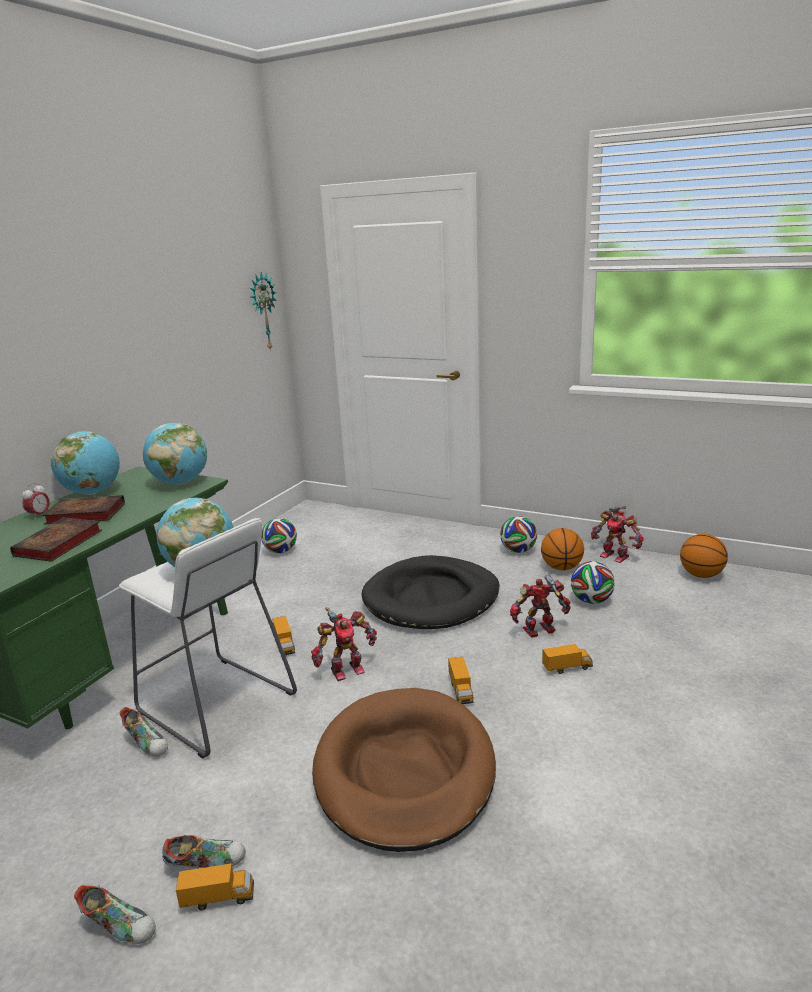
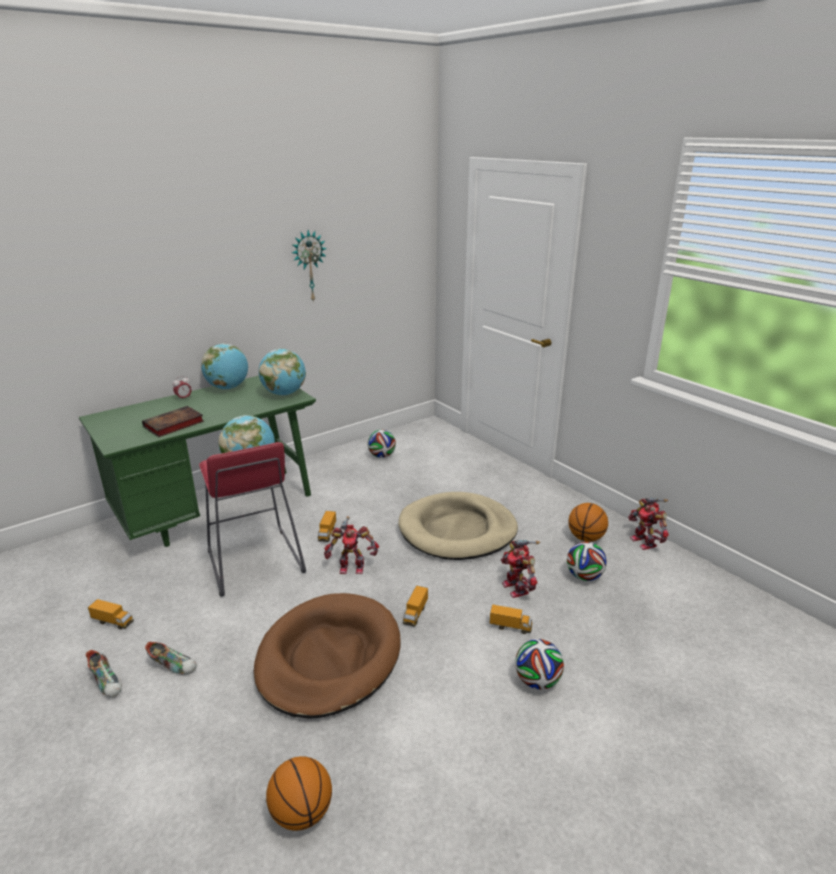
camera: 25 degrees right, 5 degrees up
book [42,495,125,524] -> none
white stool [119,518,297,759] -> red stool [199,442,306,597]
shoe [119,707,168,757] -> none
toy truck [176,864,254,911] -> toy truck moved to [88,599,134,629]
wall clock [250,272,277,351] -> wall clock moved to [292,230,327,303]
black dog bed [362,555,500,629] -> beige dog bed [398,492,518,560]
football [500,516,537,553] -> football moved to [515,639,564,690]
toy robot [510,575,571,638] -> toy robot turned 120 degrees counterclockwise [501,540,540,598]
basketball [680,534,728,578] -> basketball moved to [266,756,332,831]

